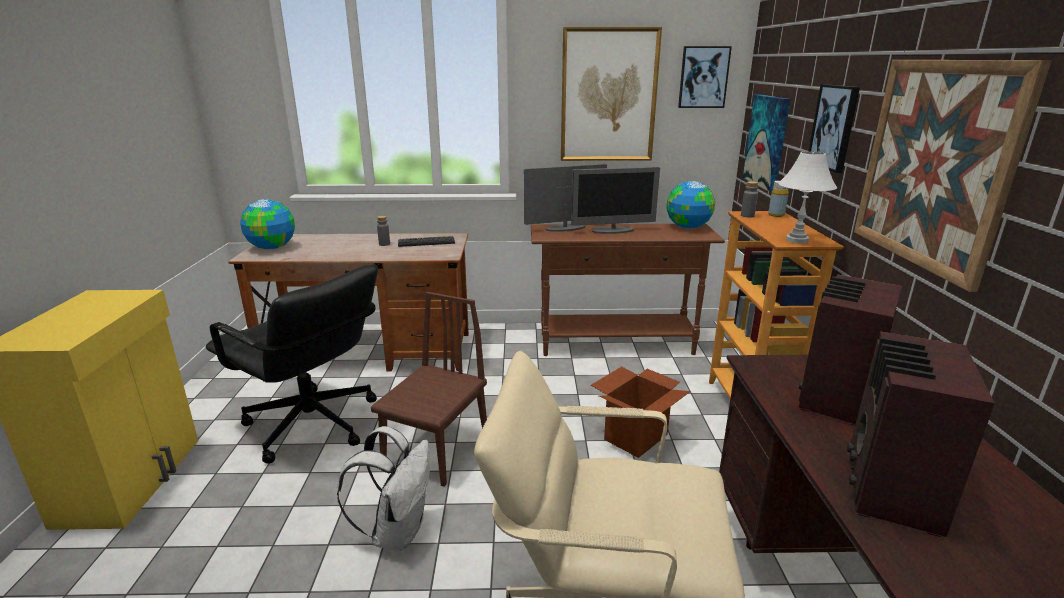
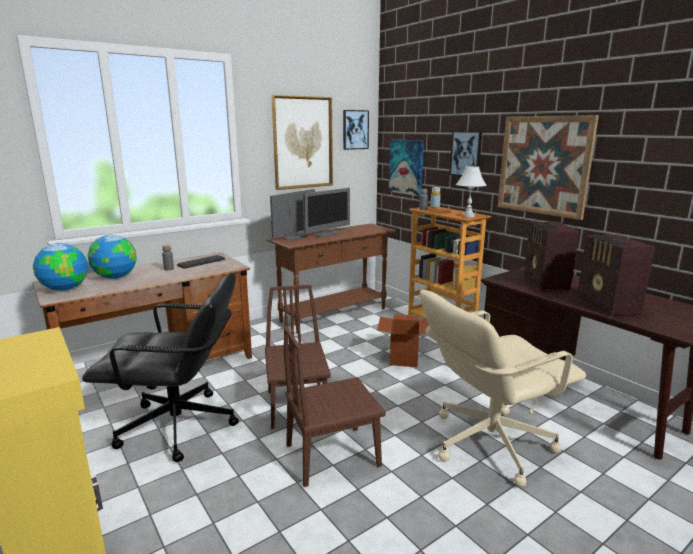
camera: 35 degrees left, 5 degrees down
white backpack [337,426,430,551] -> brown chair [284,326,386,487]
globe [666,181,715,229] -> globe moved to [87,235,137,279]

